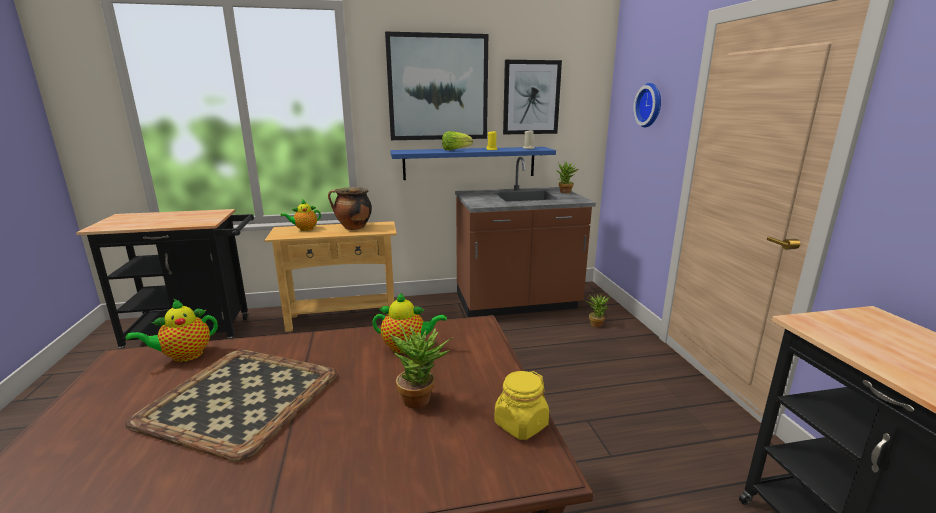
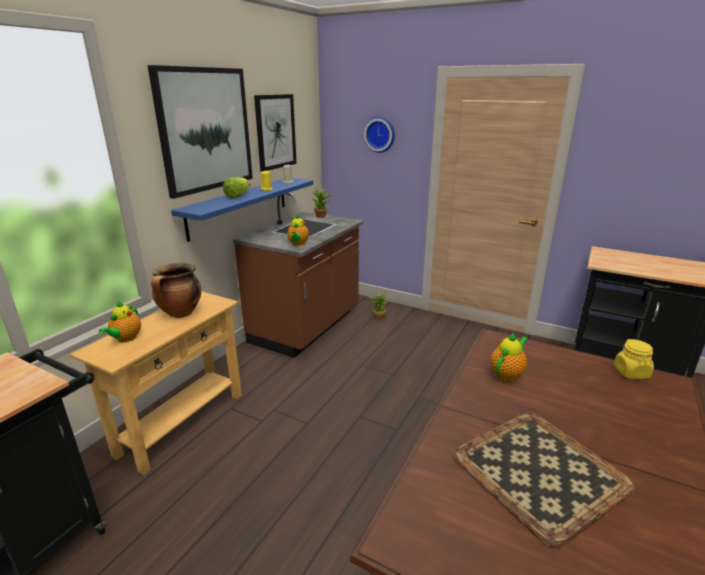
camera: 50 degrees left, 5 degrees up
teapot [126,299,218,362] -> teapot moved to [287,214,309,246]
potted plant [390,323,453,409] -> none

